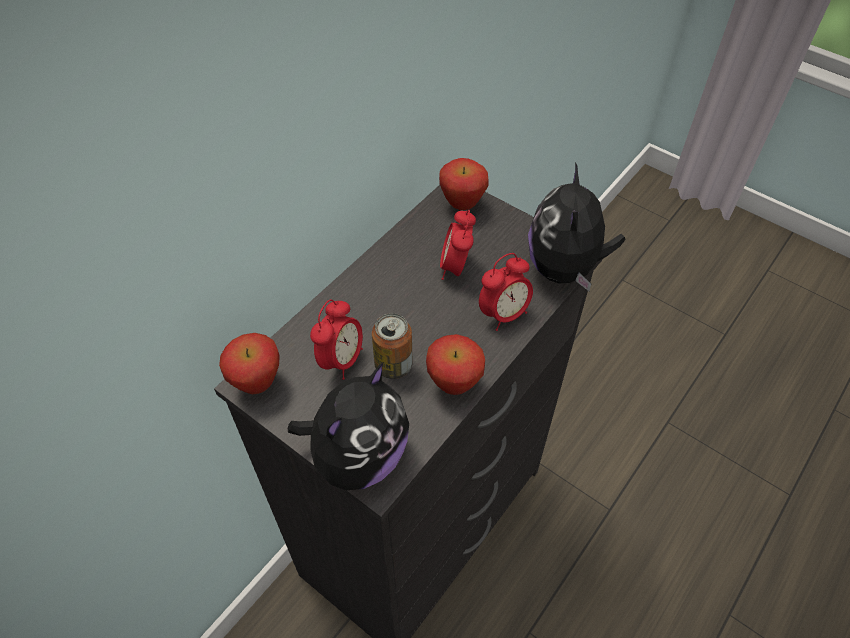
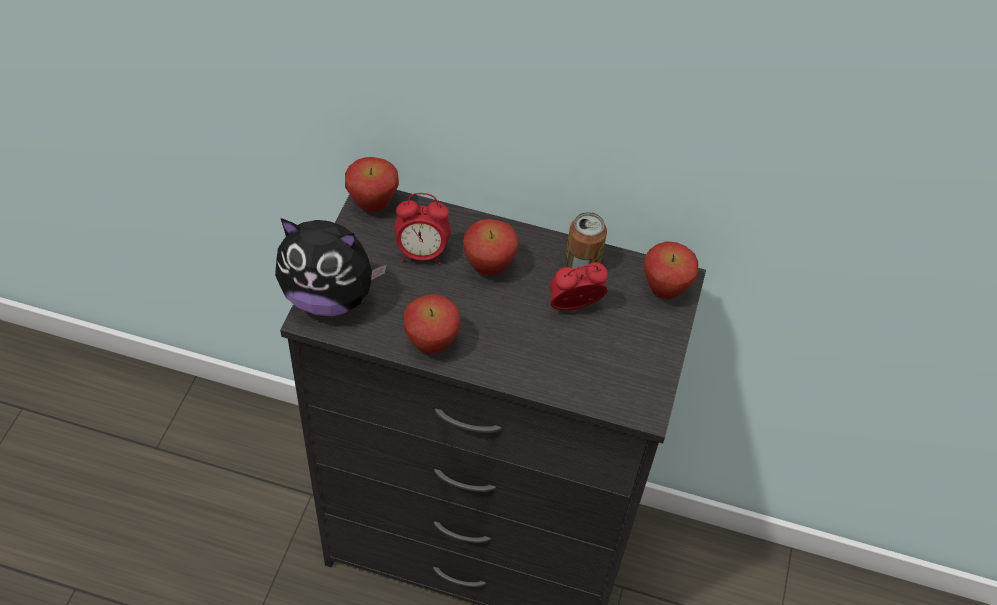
camera: 65 degrees right, 0 degrees up
can [372,313,413,379] -> can moved to [565,212,607,269]
alarm clock [479,253,533,331] -> none
plush toy [528,162,626,291] -> none
none -> apple [463,219,518,276]

